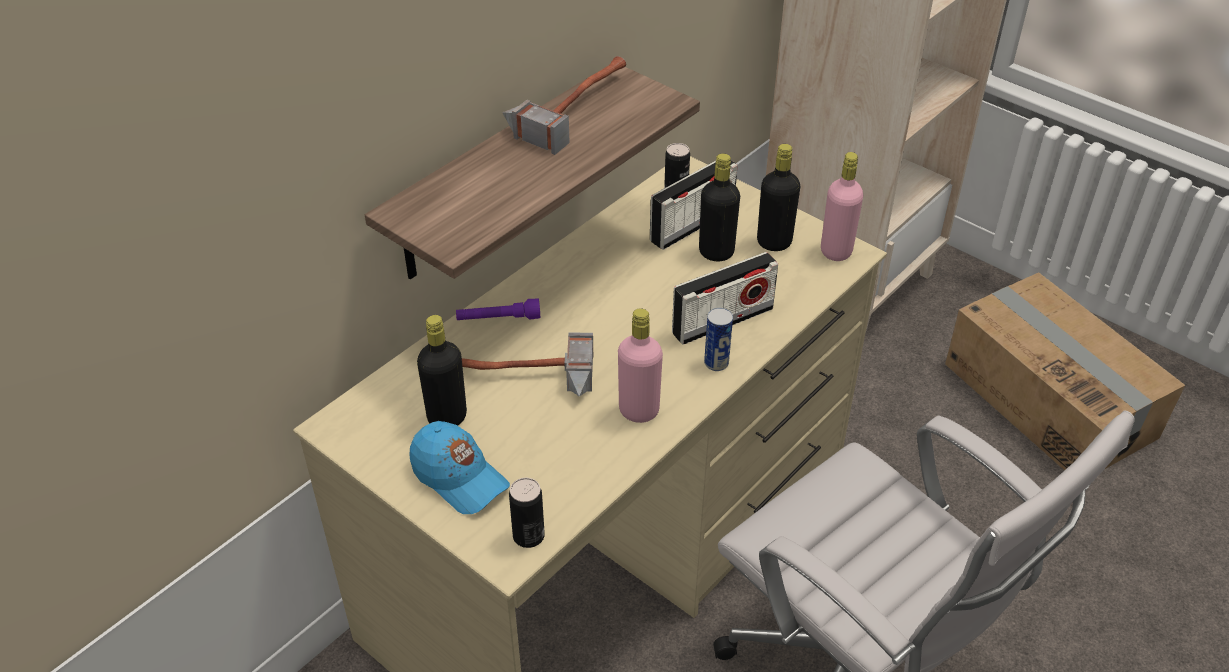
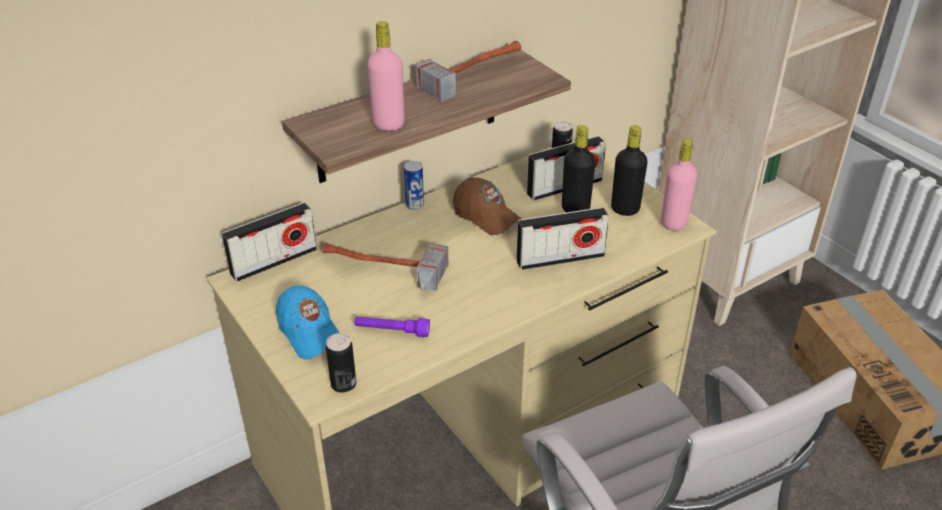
camera: 15 degrees right, 5 degrees down
black bottle [417,315,467,426] -> none
purple flashlight [456,299,540,320] -> purple flashlight moved to [354,316,430,337]
pink bottle [618,308,663,423] -> pink bottle moved to [367,21,404,131]
can [704,308,733,371] -> can moved to [404,161,424,210]
none -> radio [222,202,317,282]
none -> brown cap [453,177,521,235]

